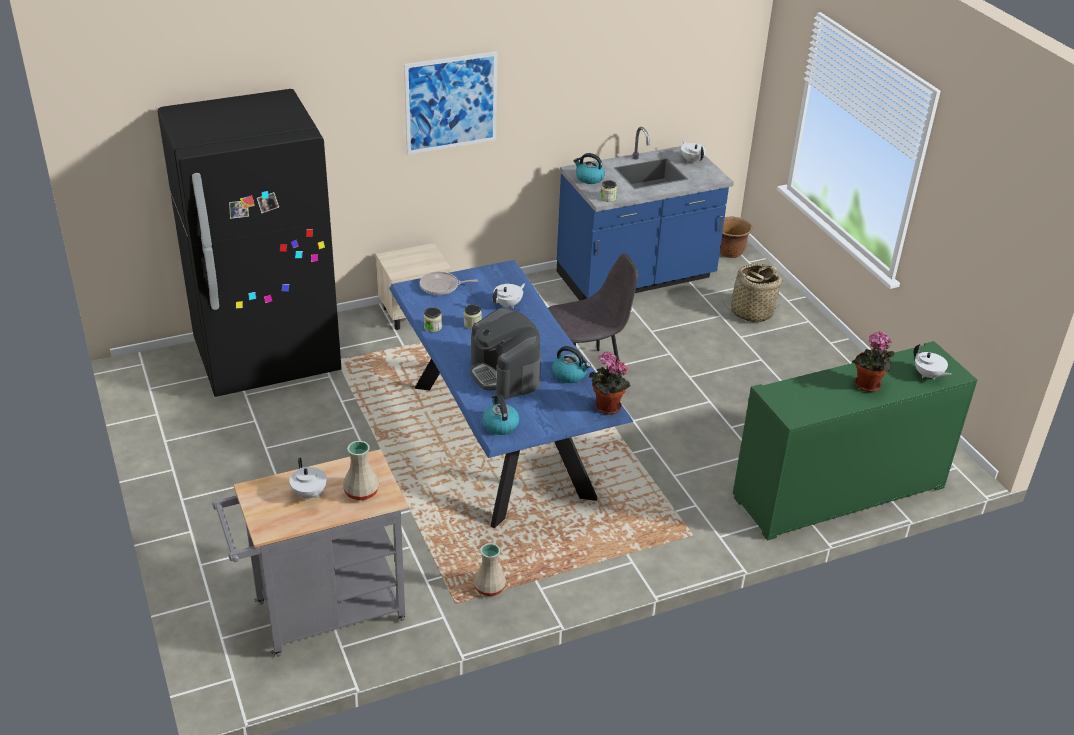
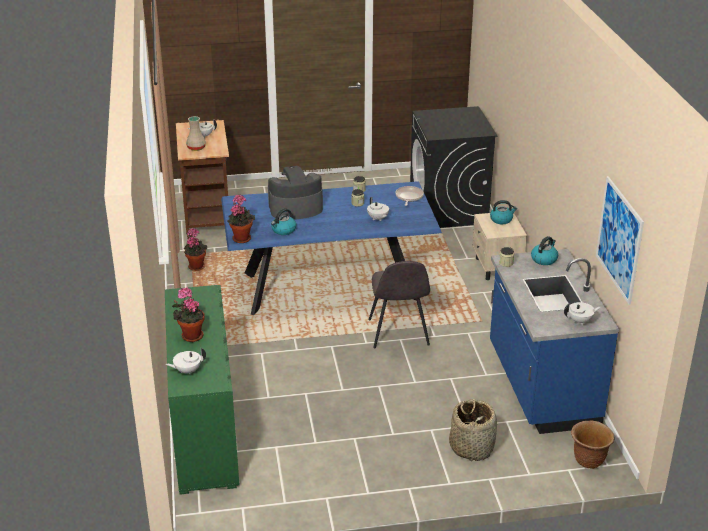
camera: 105 degrees right, 5 degrees down
black fridge [157,89,342,397] -> black washing machine [410,106,498,228]
grey cart [212,449,408,657] -> brown cart [176,119,229,238]
picture [404,51,497,155] -> picture moved to [596,176,644,305]
beige vase [473,543,506,596] -> potted plant [184,228,207,271]
kettle [482,394,519,435] -> kettle moved to [490,200,517,224]

